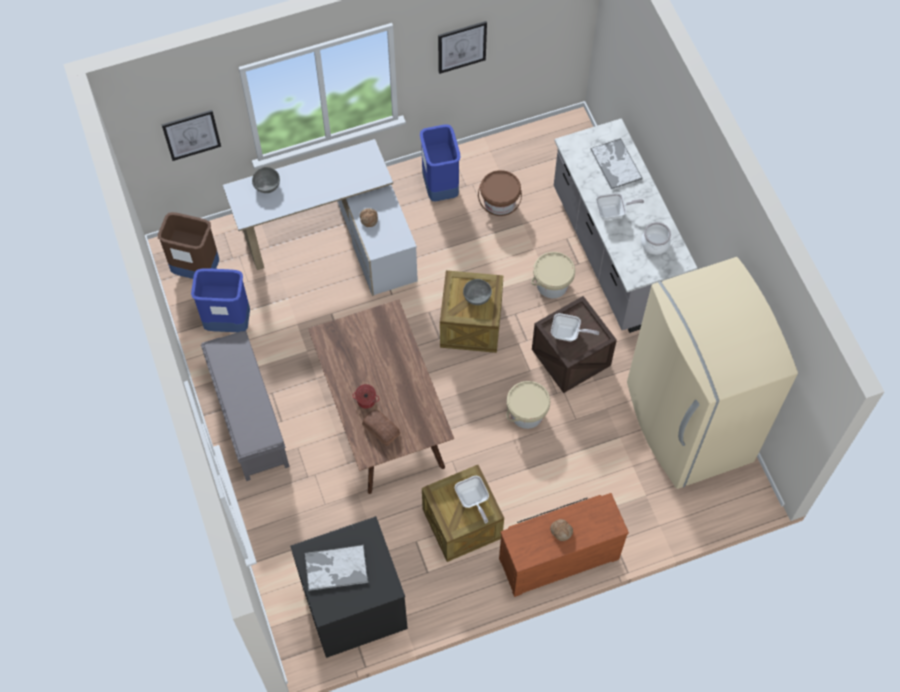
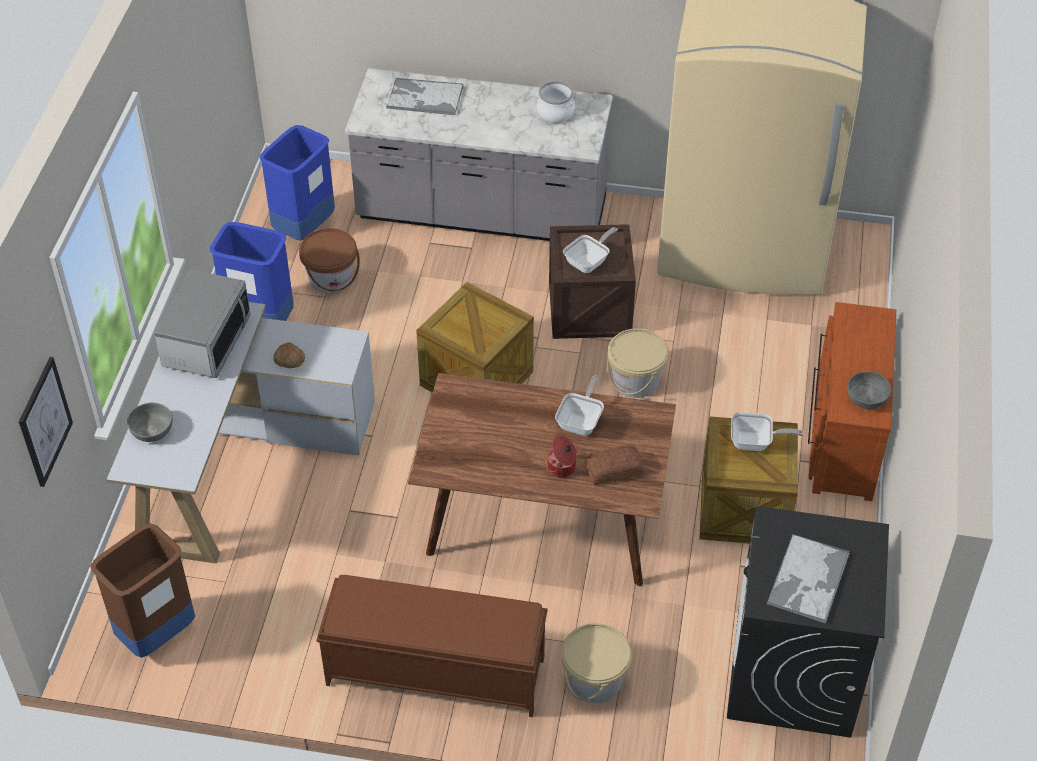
camera: 60 degrees left, 15 degrees down
blue trash can [191,268,250,332] -> blue trash can moved to [259,125,335,241]
grey bench [201,331,289,481] -> brown bench [316,575,548,717]
picture [438,21,487,74] -> none
grey bowl [463,279,492,305] -> grey bowl moved to [847,371,891,409]
beige bucket [531,252,575,298] -> beige bucket moved to [561,623,632,703]
bread [550,519,573,541] -> none
frying pan [596,193,644,220] -> frying pan moved to [555,375,604,436]
none -> microwave [154,270,251,378]

